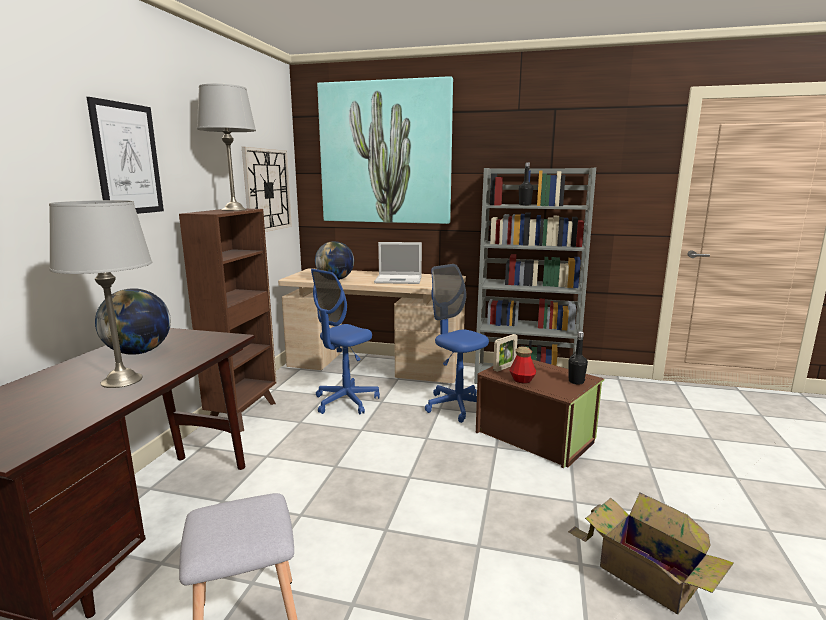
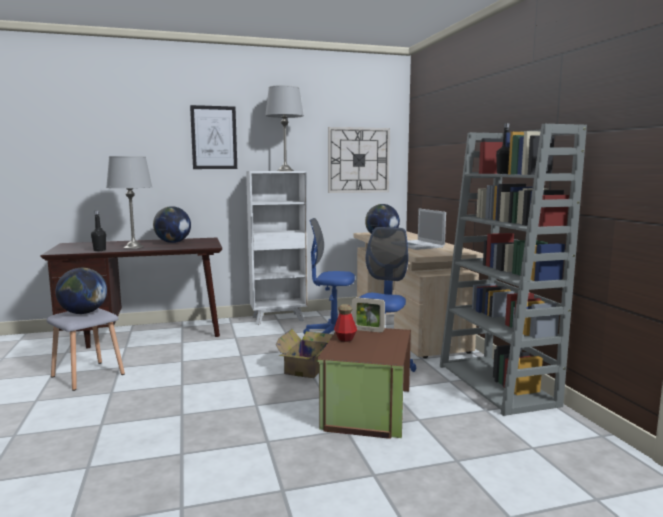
camera: 60 degrees right, 5 degrees down
brown bookcase [179,209,277,432] -> white bookcase [246,171,308,325]
picture [317,76,453,224] -> none
cardboard box [568,493,734,614] -> cardboard box moved to [276,329,333,378]
black bottle [569,332,588,385] -> black bottle moved to [91,210,106,251]
none -> globe [55,268,107,314]

